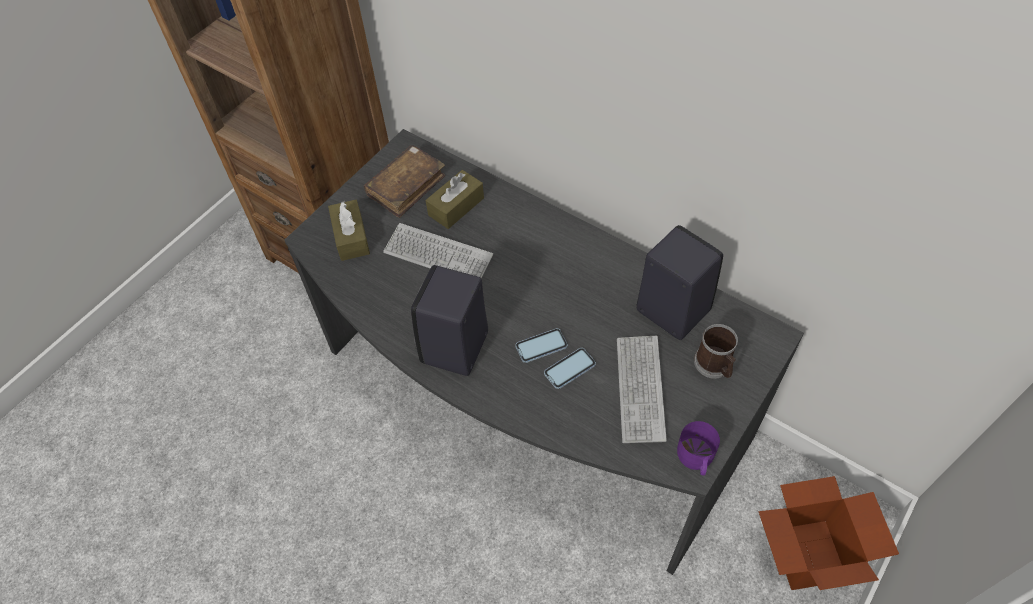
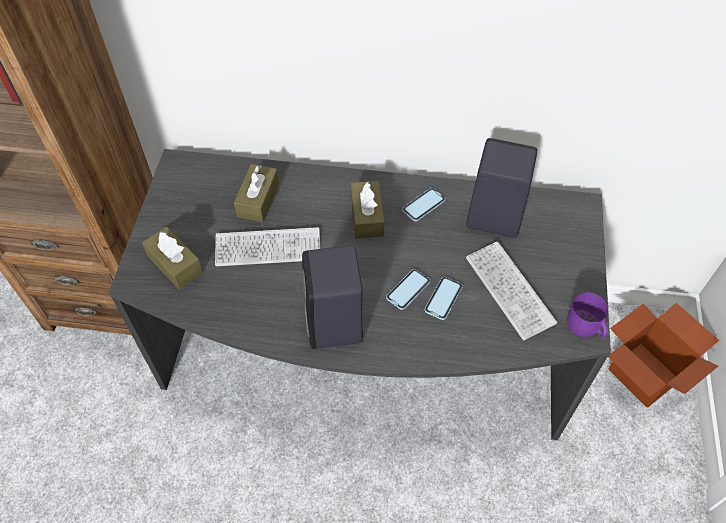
camera: 30 degrees left, 0 degrees up
brown book [364,145,445,218] -> none
mug [694,324,738,379] -> none
none -> brown tissue box [351,181,384,239]
none -> phone [402,188,445,222]

